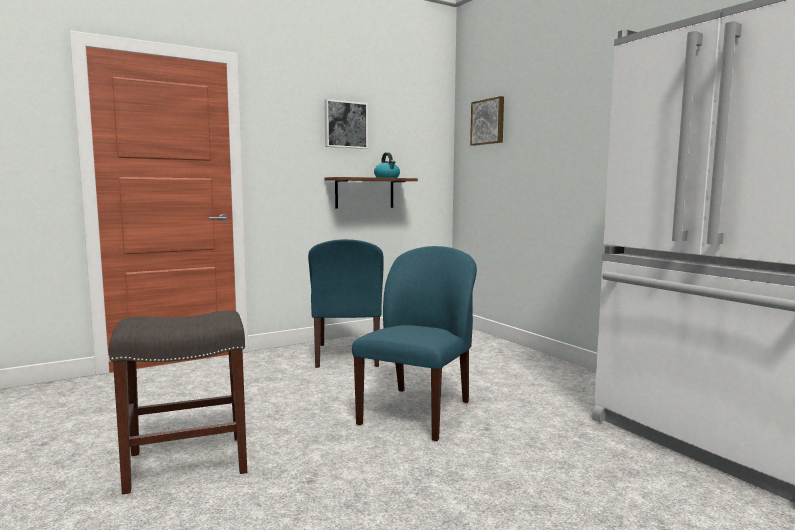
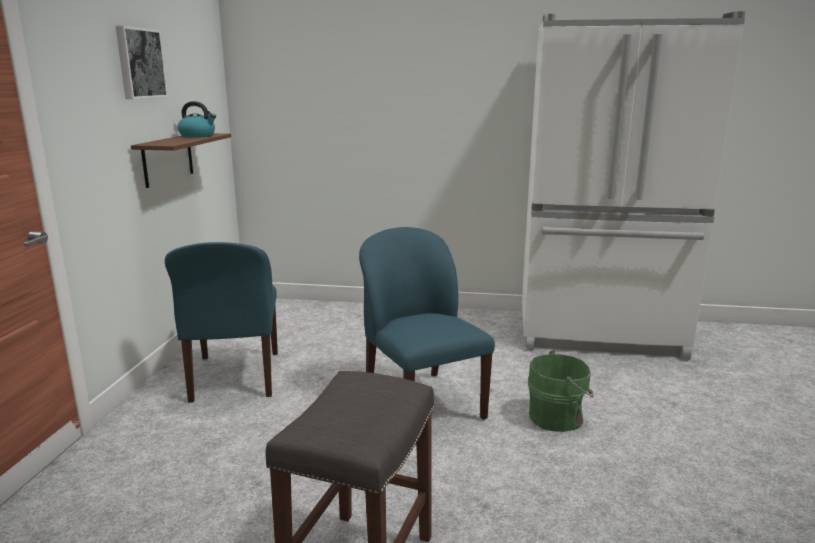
camera: 50 degrees left, 10 degrees up
blue chair [308,239,384,368] -> blue chair turned 45 degrees clockwise [165,242,278,403]
picture [470,96,504,146] -> none
none -> green bucket [528,351,594,432]

